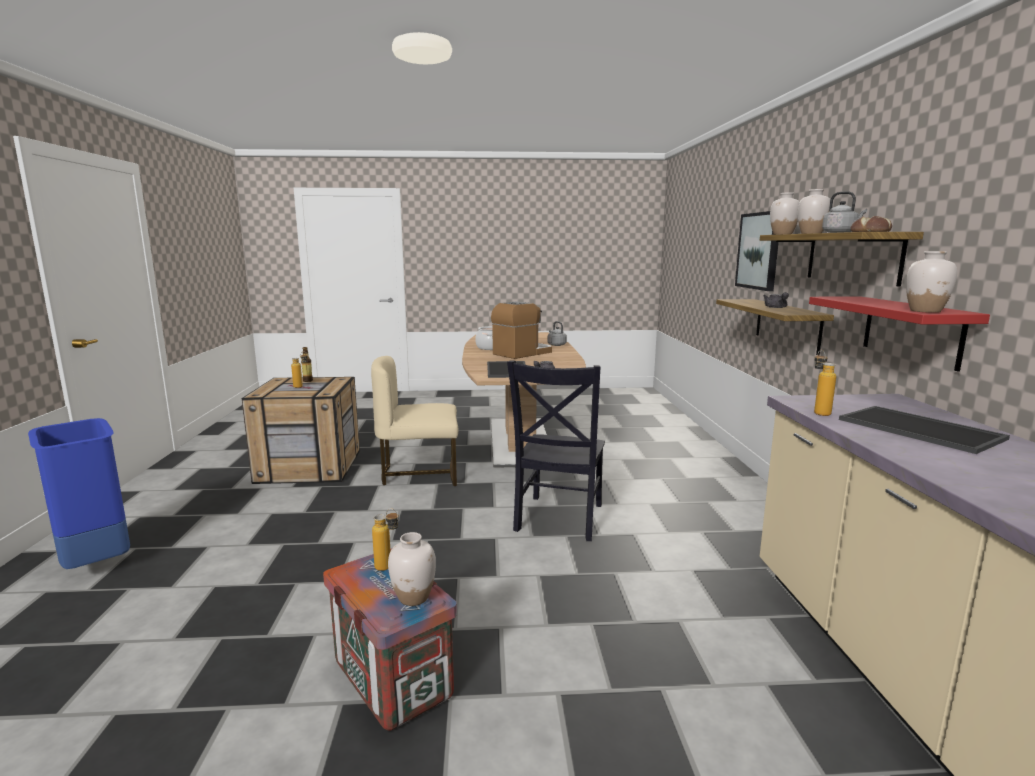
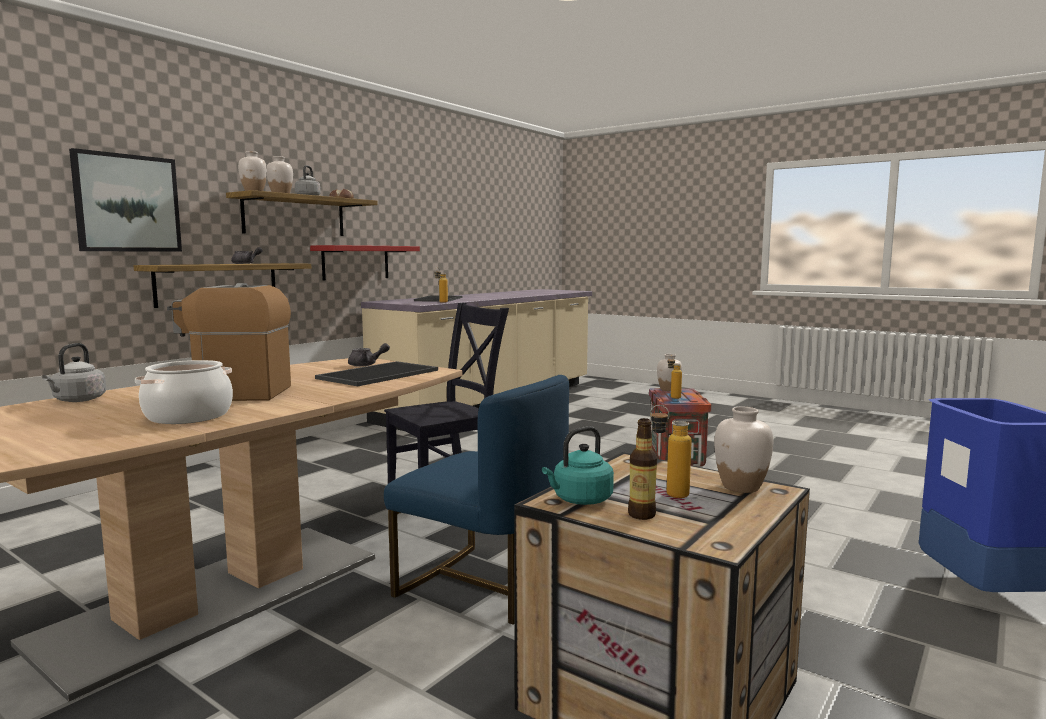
camera: 140 degrees left, 5 degrees down
beige chair [371,356,459,486] -> blue chair [384,375,569,625]
white vase [906,251,957,313] -> white vase moved to [714,407,773,493]
none -> turquoise kettle [542,426,614,505]

